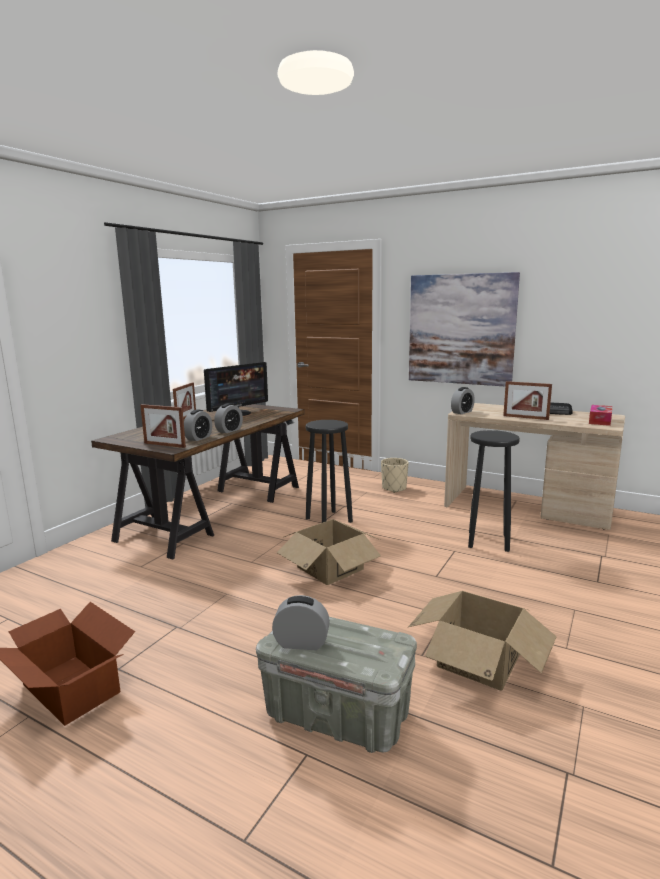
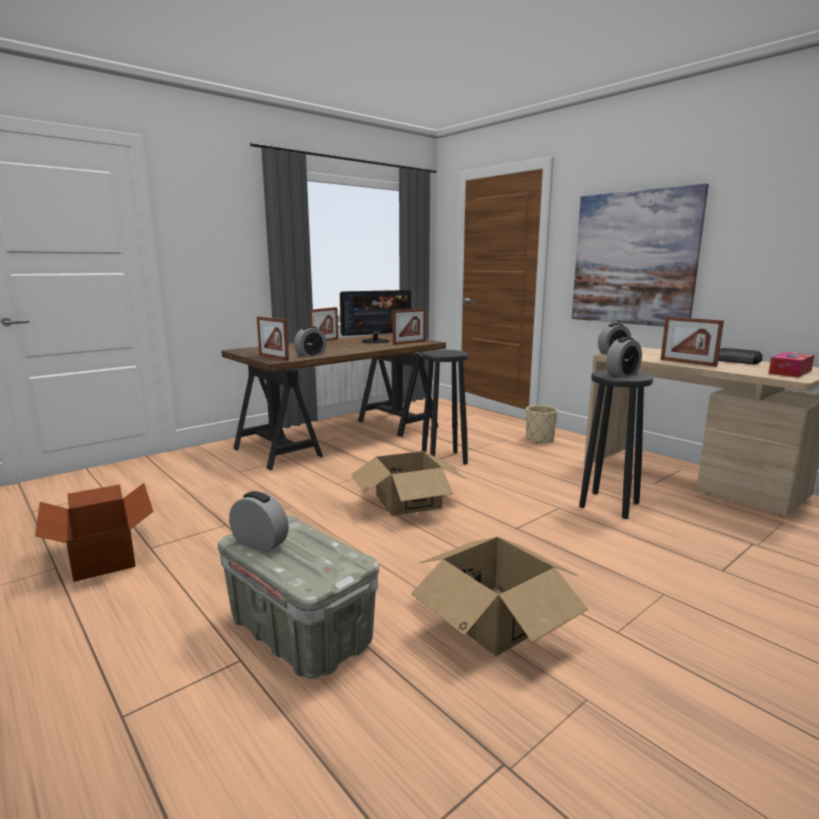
camera: 20 degrees right, 0 degrees up
alarm clock [214,403,243,433] -> alarm clock moved to [606,337,642,377]
none -> picture frame [392,308,426,345]

